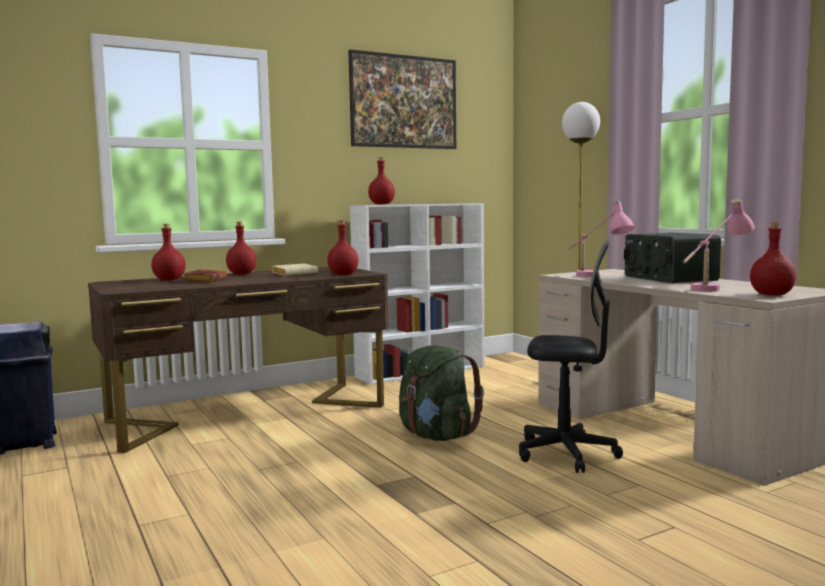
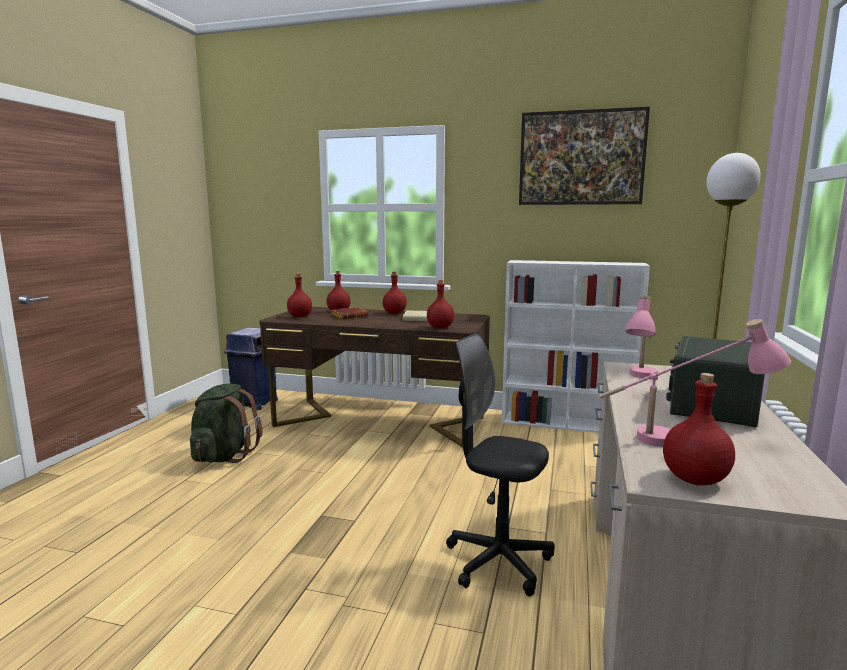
camera: 45 degrees right, 5 degrees up
red bottle [368,157,395,204] -> red bottle moved to [287,274,312,317]
green backpack [399,345,484,441] -> green backpack moved to [190,384,263,463]
black office chair [519,240,623,473] -> black office chair turned 150 degrees clockwise [446,333,555,596]

